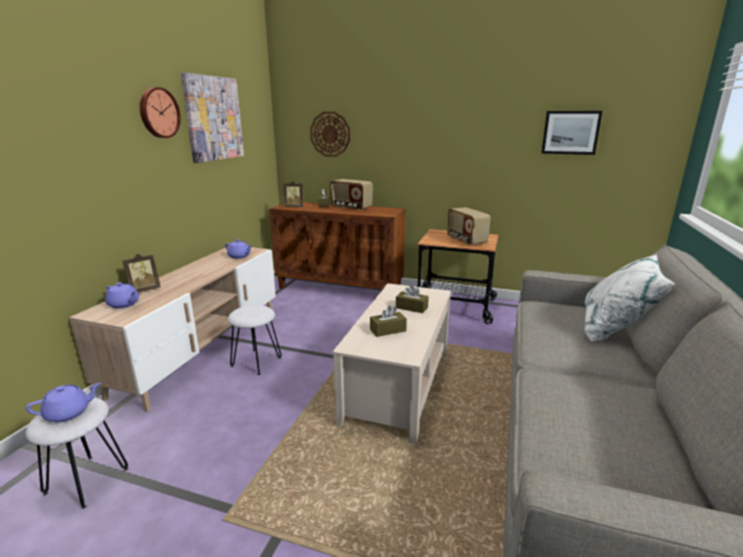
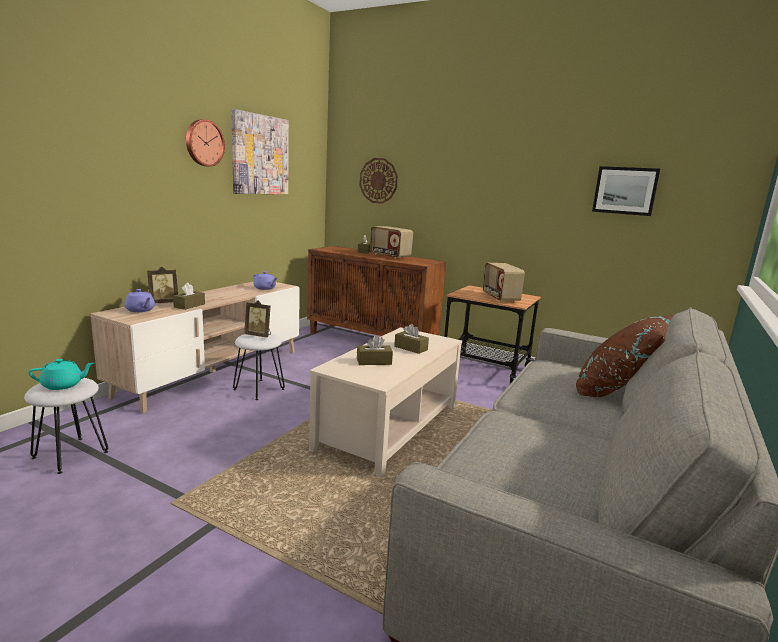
camera: 10 degrees right, 5 degrees down
purple teapot [26,383,101,422] -> turquoise teapot [28,359,94,390]
picture frame [284,181,303,207] -> picture frame moved to [244,300,271,337]
white pillow [584,254,675,341] -> brown pillow [576,315,674,397]
none -> brown tissue box [173,283,205,310]

